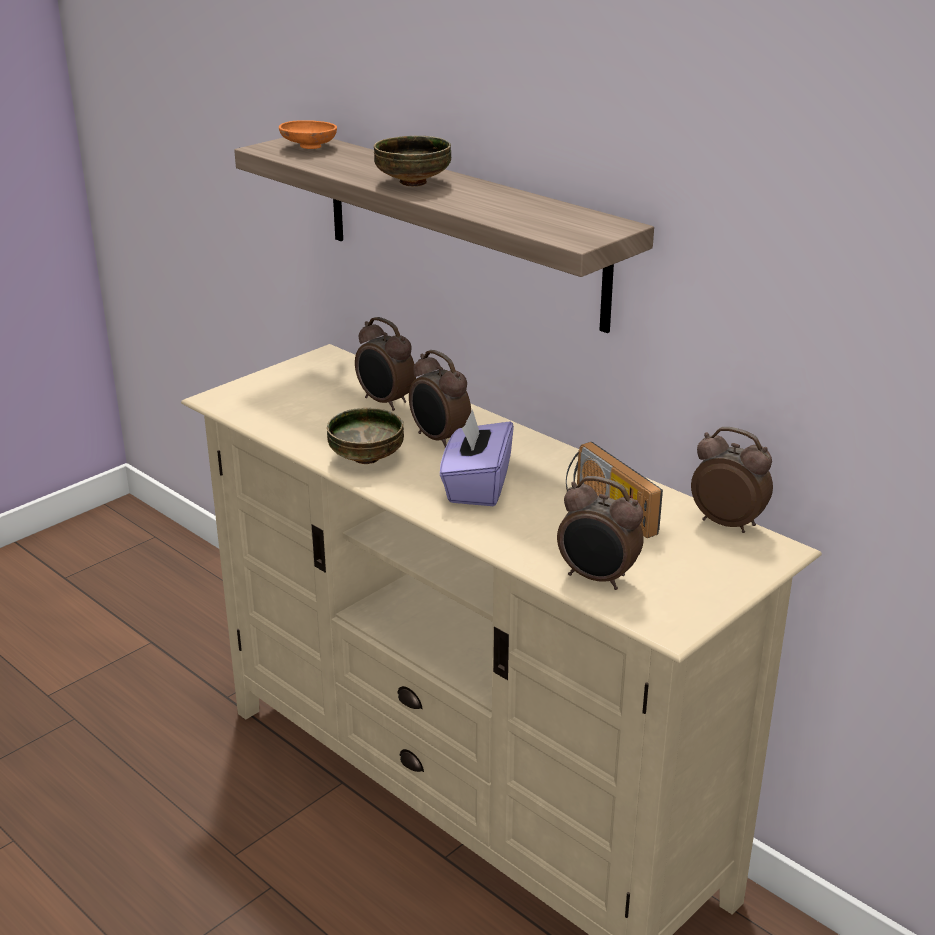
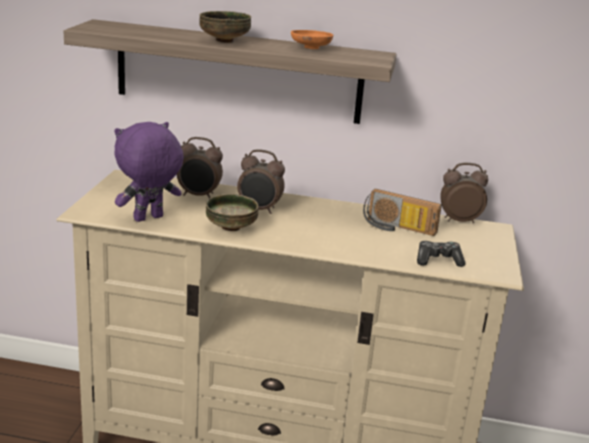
camera: 35 degrees left, 5 degrees down
orange bowl [279,120,337,149] -> orange bowl moved to [291,30,333,49]
purple tissue box [440,409,514,506] -> none
alarm clock [557,476,644,590] -> game controller [417,241,465,267]
none -> purple plush toy [114,122,183,222]

